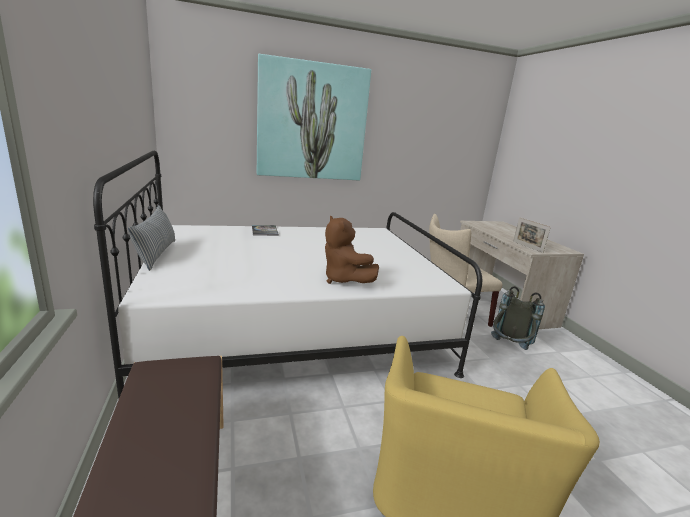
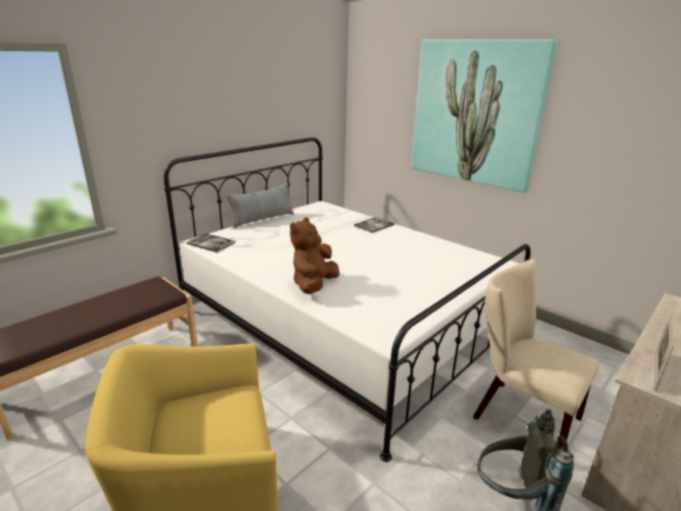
camera: 60 degrees right, 5 degrees up
none -> book [187,233,236,252]

